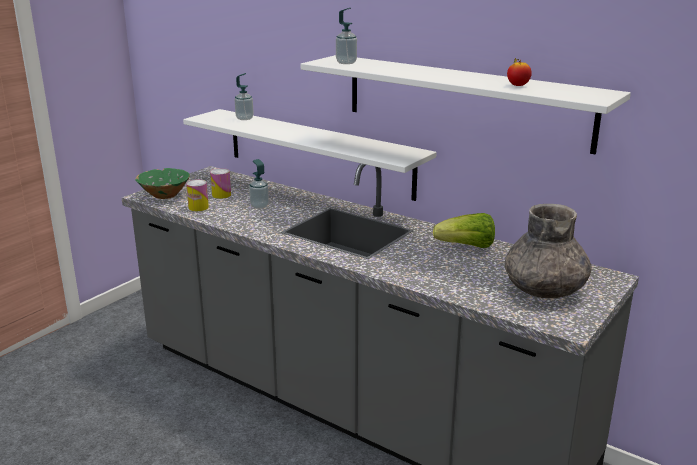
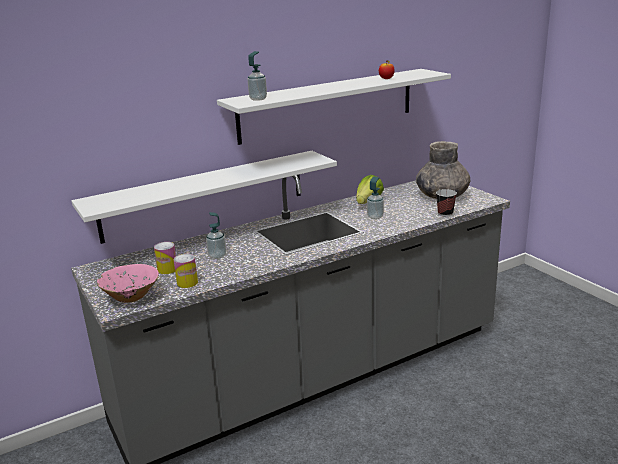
camera: 65 degrees left, 0 degrees up
green bowl [135,168,190,199] -> pink bowl [97,264,159,303]
soap dispenser [235,73,254,120] -> soap dispenser moved to [367,177,384,219]
none -> cup [436,189,457,217]

